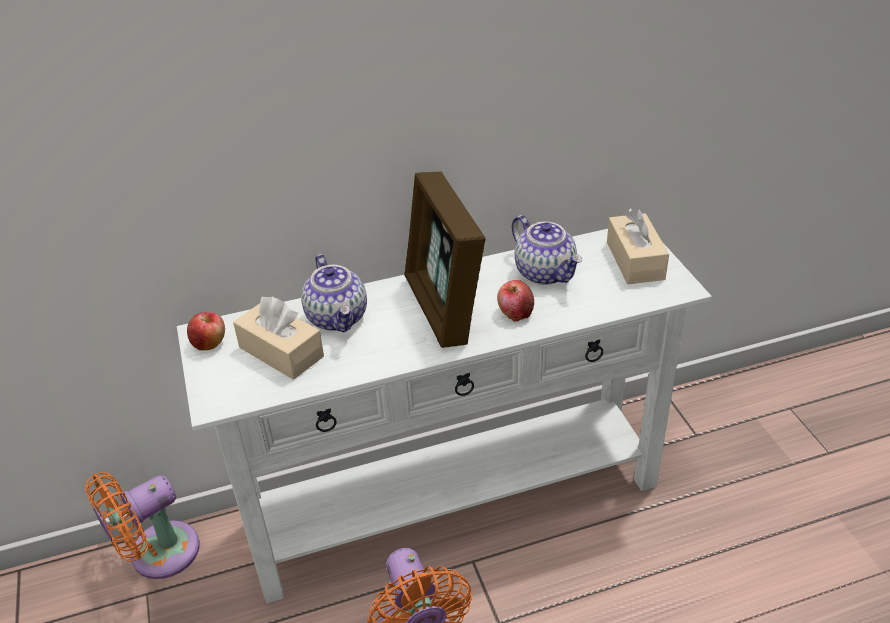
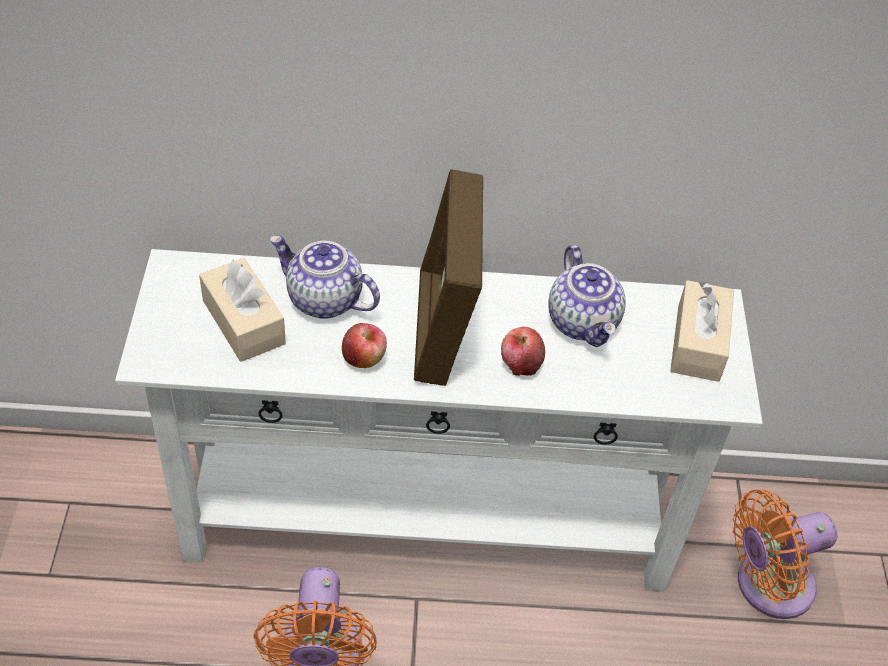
camera: 15 degrees right, 10 degrees up
orange fan [85,472,200,579] -> orange fan moved to [733,489,837,619]
apple [187,312,225,350] -> apple moved to [342,323,387,368]
teapot [301,254,367,332] -> teapot turned 120 degrees clockwise [270,235,380,319]

